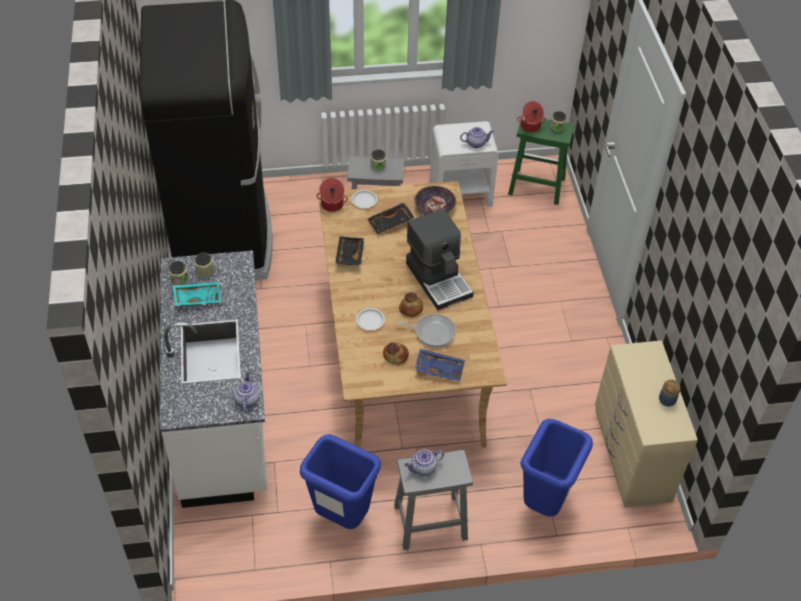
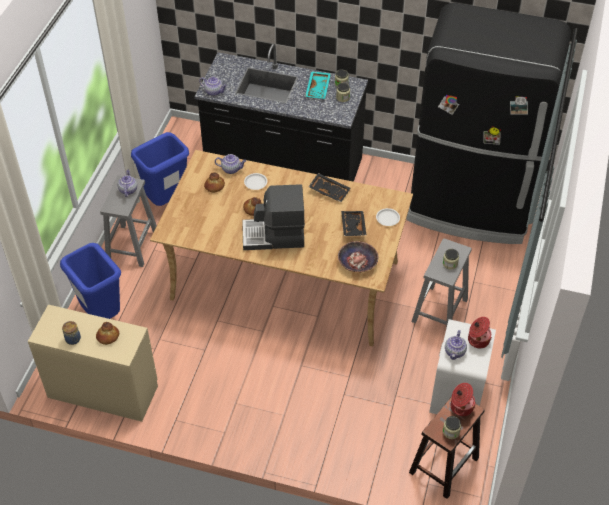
camera: 115 degrees right, 0 degrees up
white counter [160,250,267,508] -> black counter [195,44,368,182]
cooking pot [316,178,348,212] -> cooking pot moved to [468,317,492,348]
frying pan [396,314,456,347] -> none
blue tray [415,349,465,382] -> none
green stool [508,118,574,205] -> brown stool [409,396,485,499]
none -> bread [96,322,119,345]
none -> teapot [215,154,247,174]

